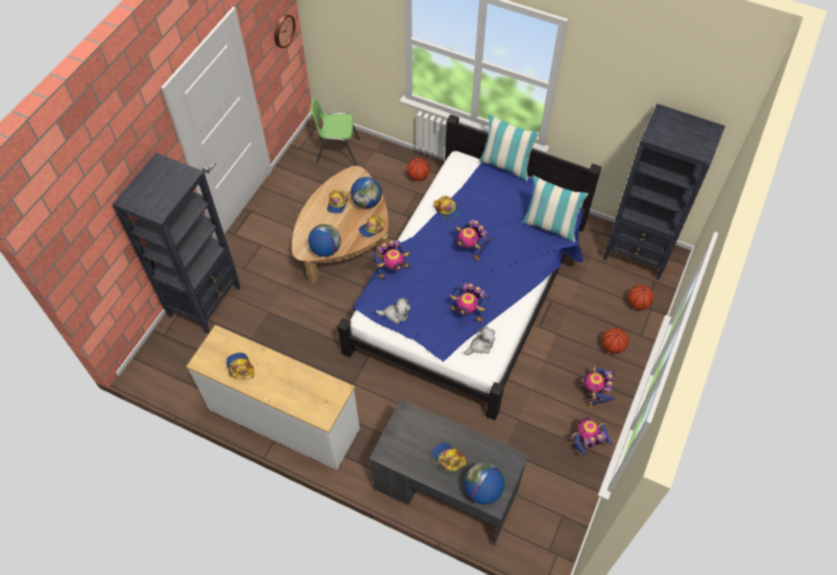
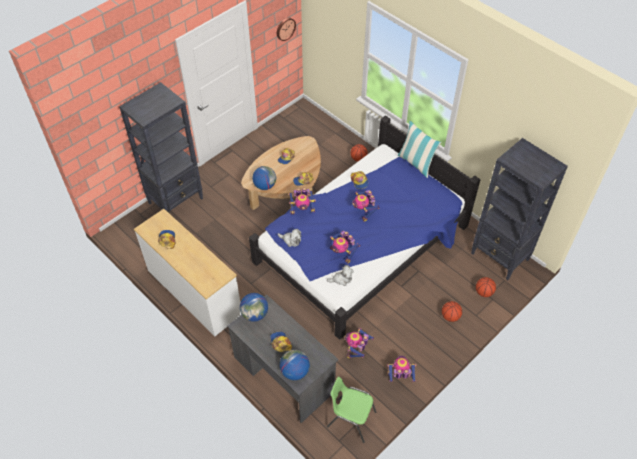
camera: 20 degrees right, 5 degrees down
green chair [311,98,360,165] -> green chair moved to [327,376,376,443]
globe [351,177,382,209] -> globe moved to [240,293,268,322]
pillow [522,175,588,242] -> none
toy robot [582,366,615,407] -> toy robot moved to [345,328,374,359]

